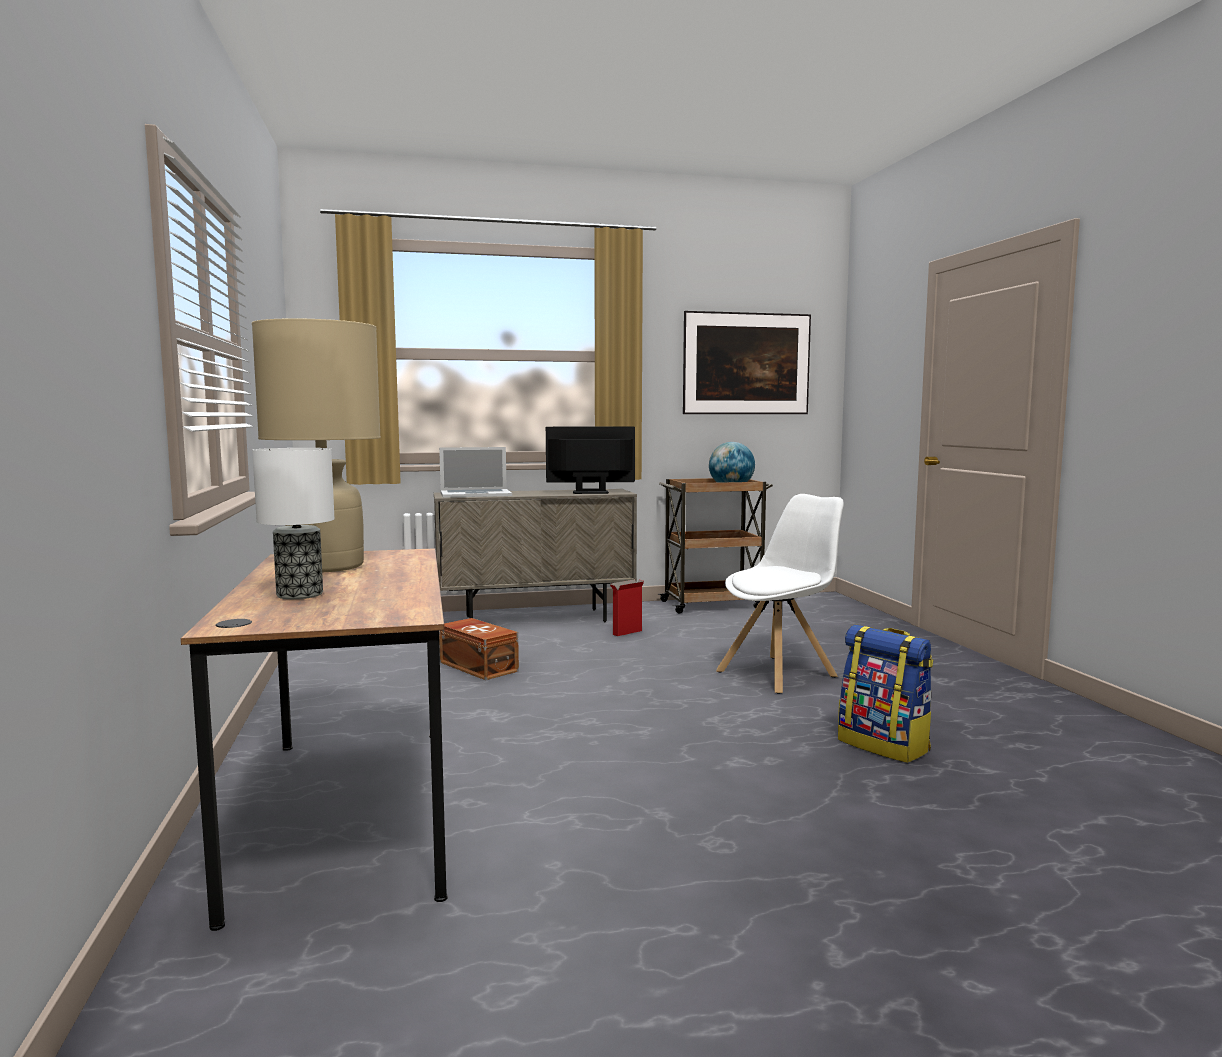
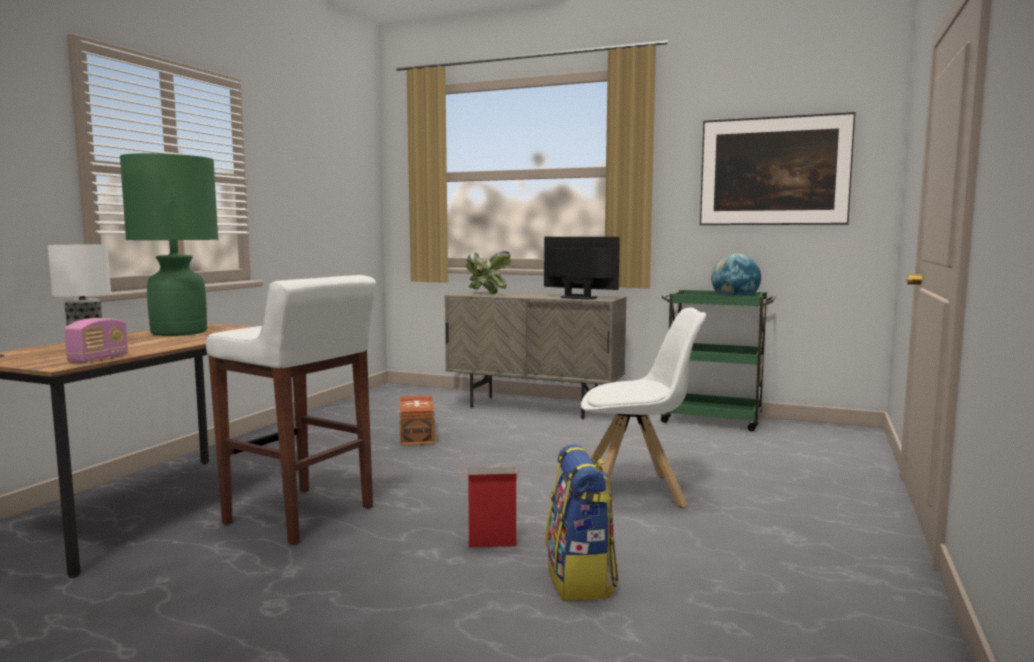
camera: 35 degrees right, 0 degrees up
beige table lamp [252,318,381,572] -> green table lamp [120,153,218,336]
laptop [439,447,512,498] -> potted plant [466,251,512,294]
cardboard box [610,579,644,636] -> cardboard box moved to [462,467,520,548]
brown cart [657,478,773,614] -> green cart [661,290,776,431]
none -> radio [64,318,128,363]
none -> white stool [206,275,376,545]

